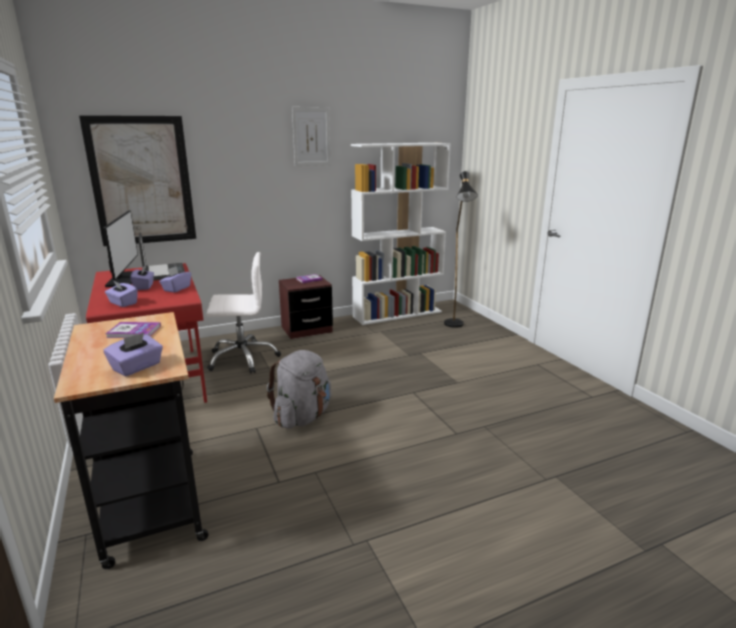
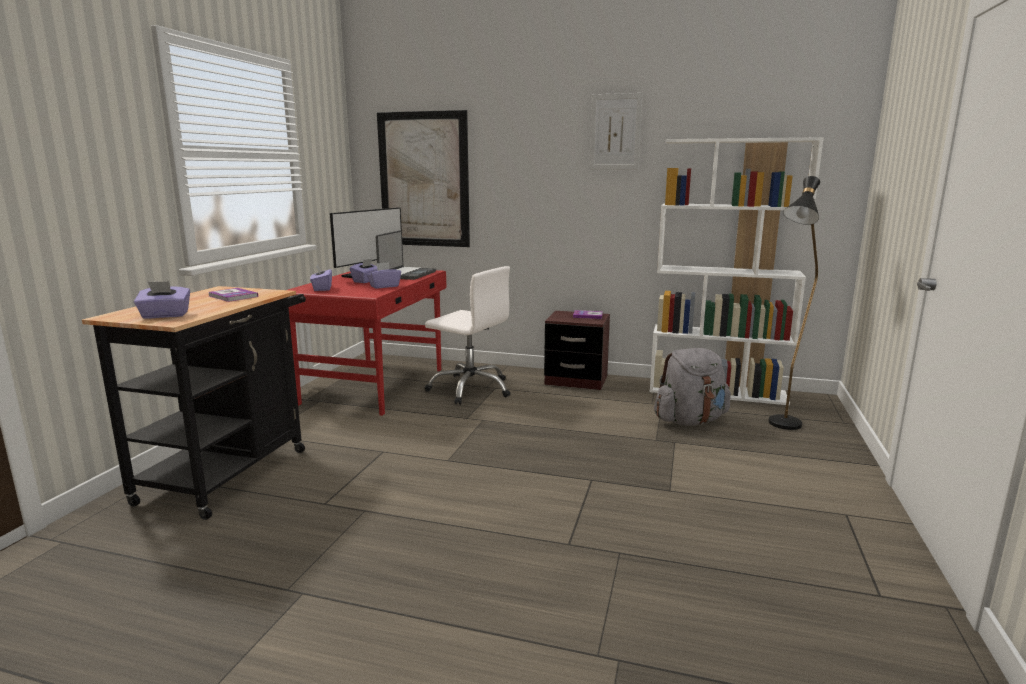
camera: 40 degrees right, 5 degrees down
grey backpack [267,350,331,429] -> grey backpack moved to [654,348,731,426]

